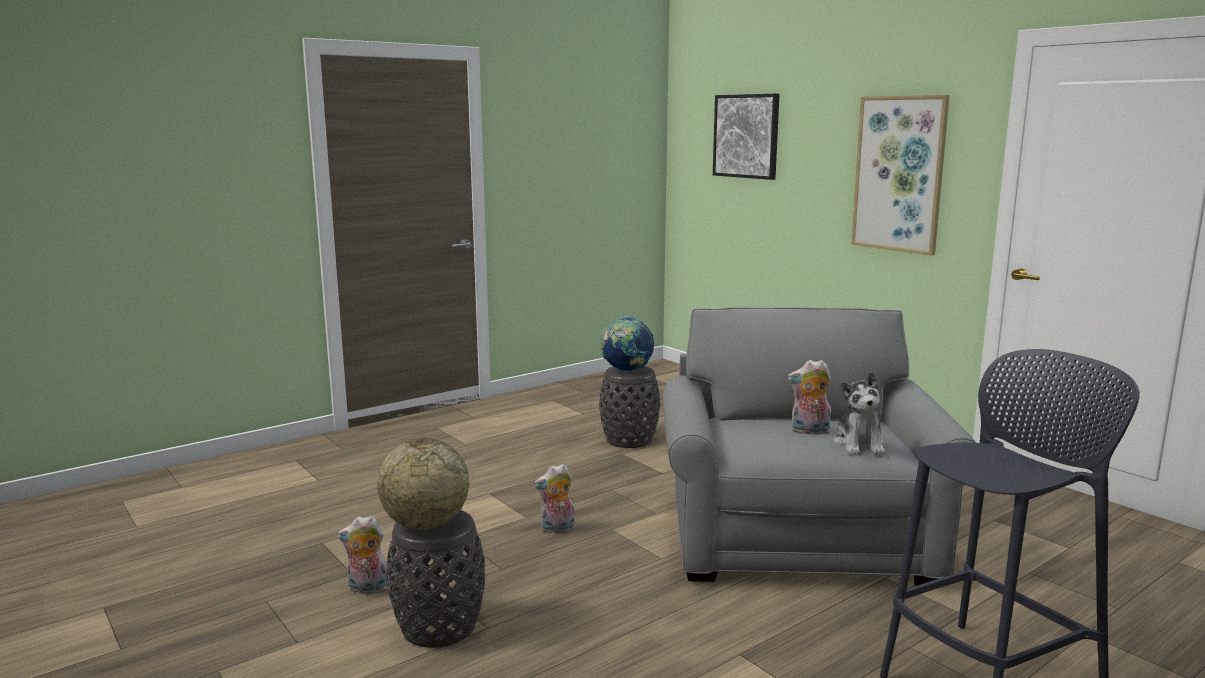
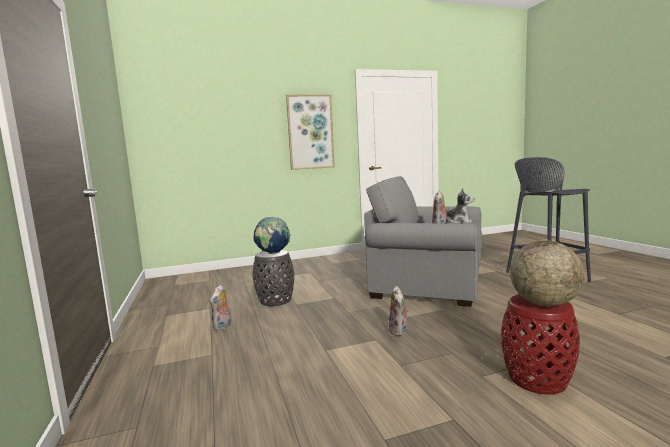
camera: 70 degrees left, 5 degrees down
plush toy [337,516,388,594] -> plush toy moved to [210,285,231,331]
grey stool [386,510,485,648] -> red stool [501,294,580,394]
picture [713,94,780,180] -> none

